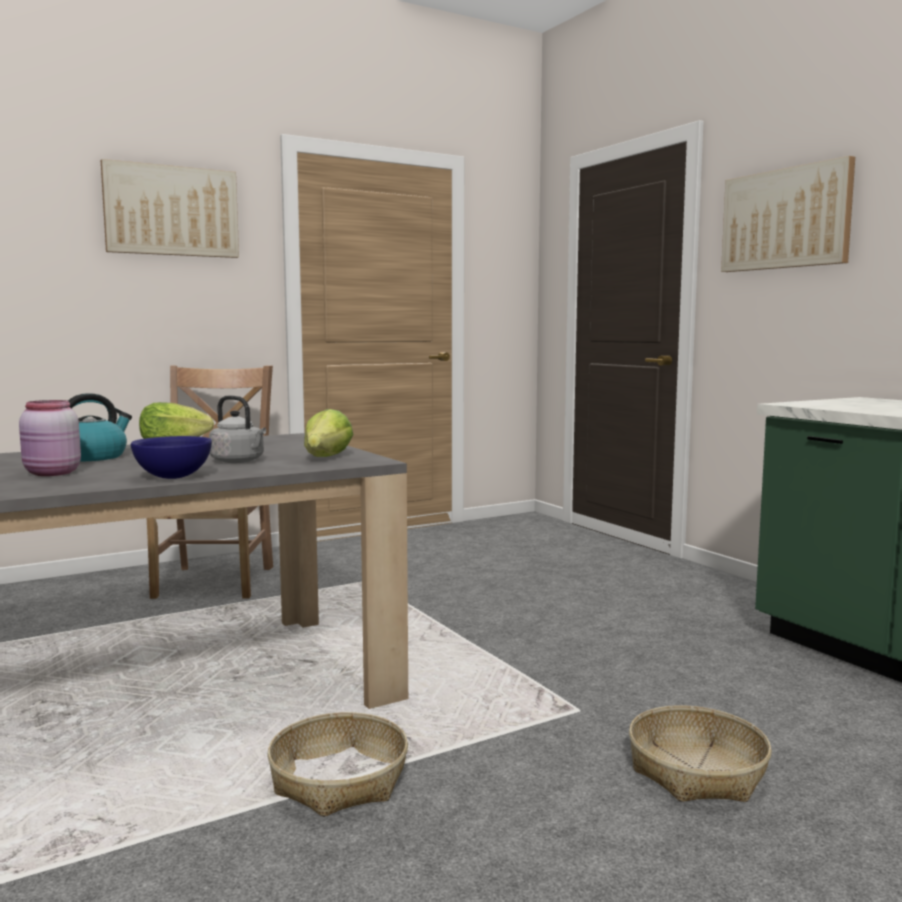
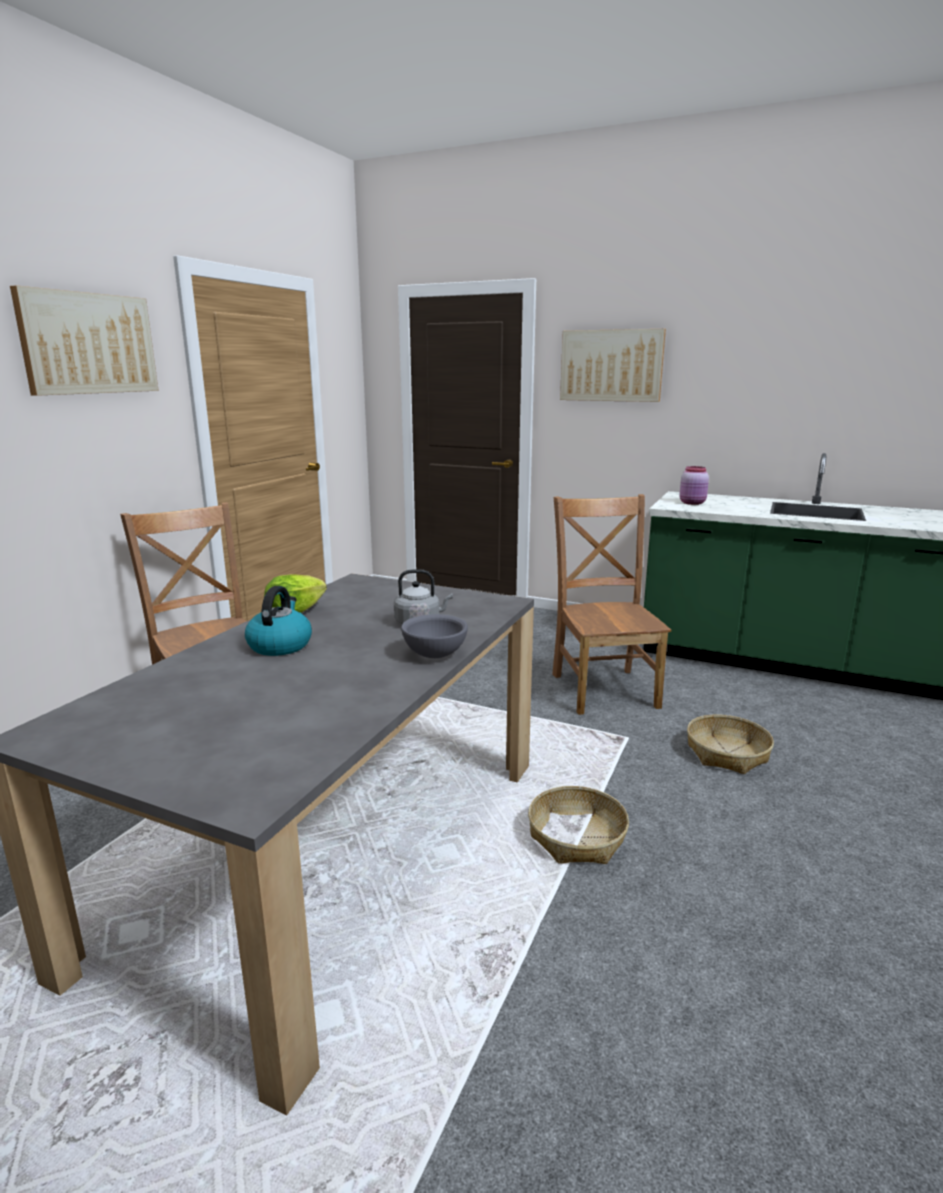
camera: 35 degrees left, 10 degrees up
pink jar [19,400,81,476] -> pink jar moved to [679,466,709,505]
blue bowl [131,436,212,479] -> grey bowl [401,614,468,658]
lettuce [304,409,353,457] -> none
none -> brown chair [552,494,671,715]

